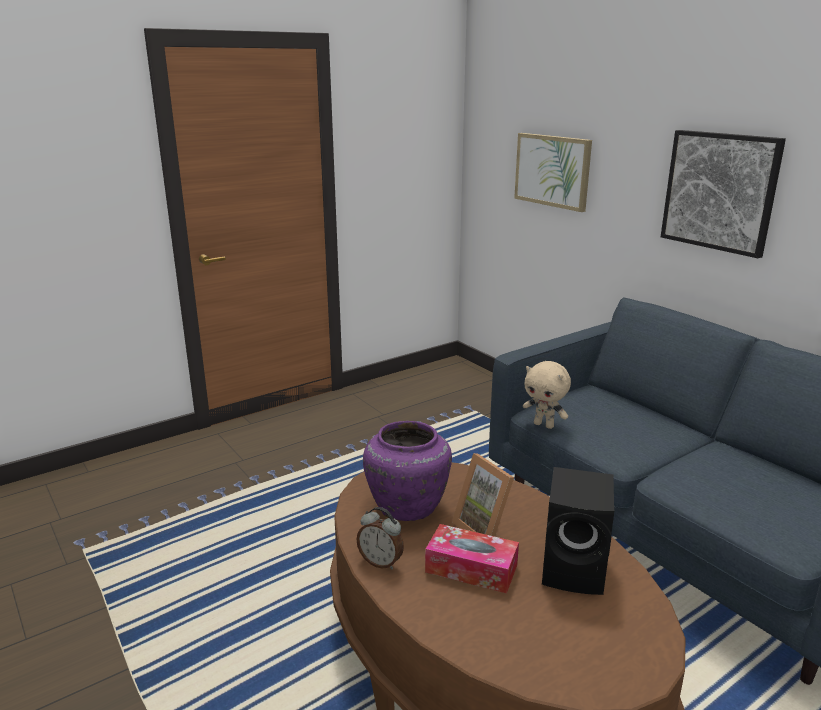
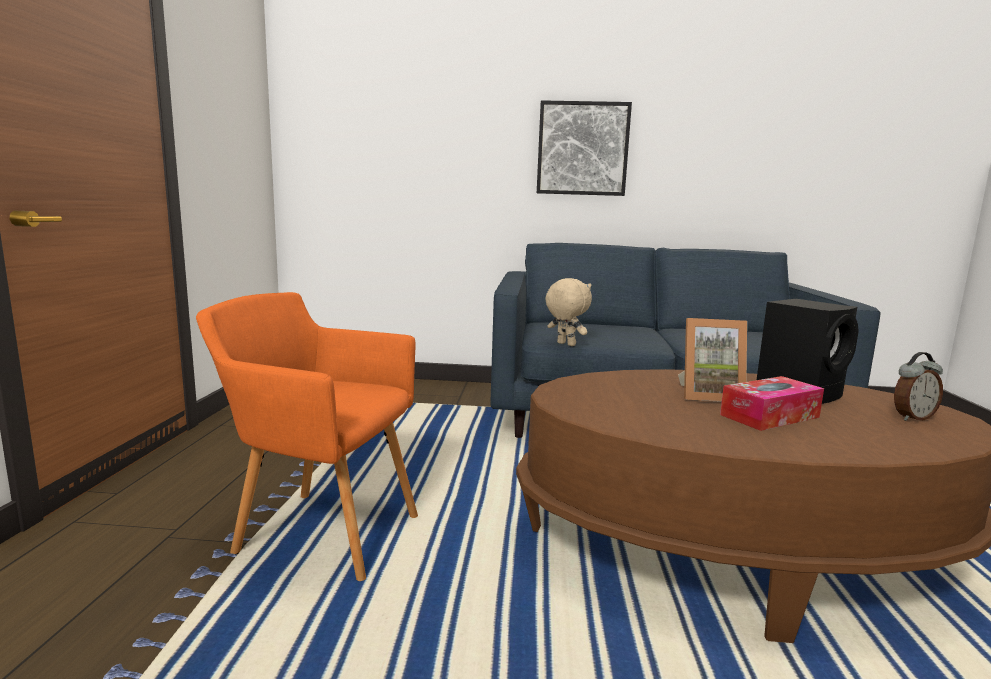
camera: 50 degrees left, 10 degrees down
alarm clock [356,507,404,569] -> alarm clock moved to [894,352,943,421]
purple vase [363,421,452,521] -> none
picture [514,133,592,212] -> none
beige plush toy [523,361,571,429] -> beige plush toy turned 120 degrees counterclockwise [545,278,592,346]
none -> orange armchair [196,292,418,581]

